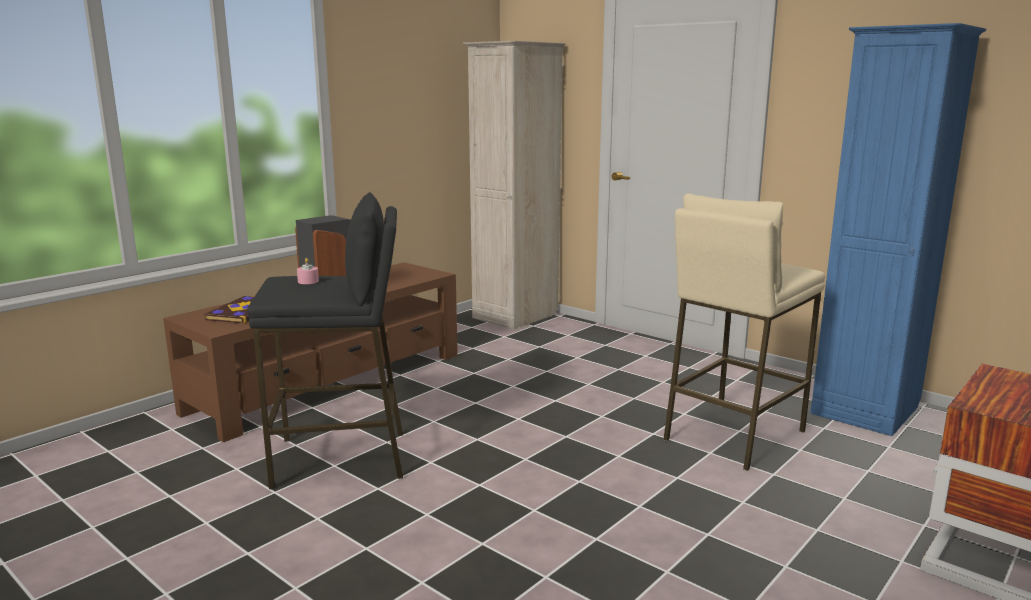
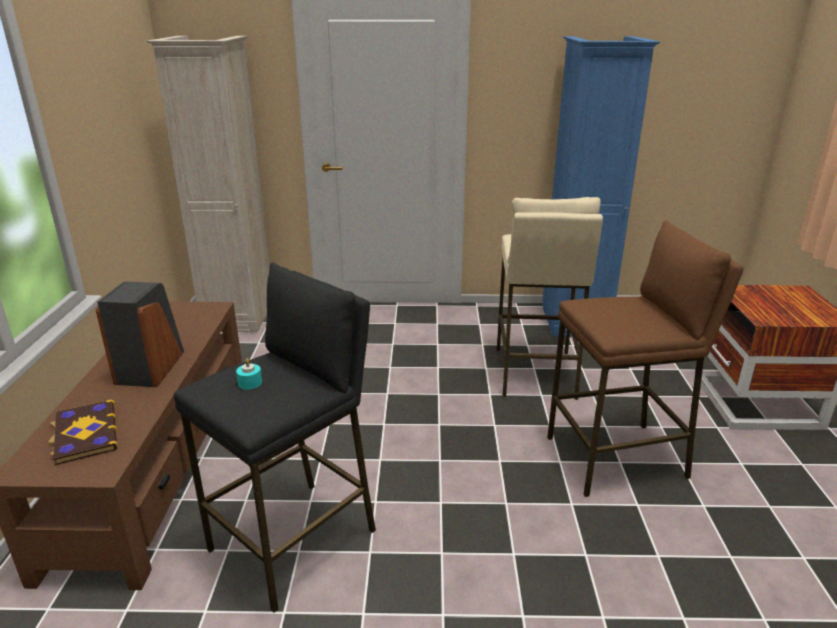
camera: 40 degrees left, 10 degrees up
pink candle [297,258,319,284] -> turquoise candle [236,359,262,389]
none -> brown stool [547,220,744,497]

